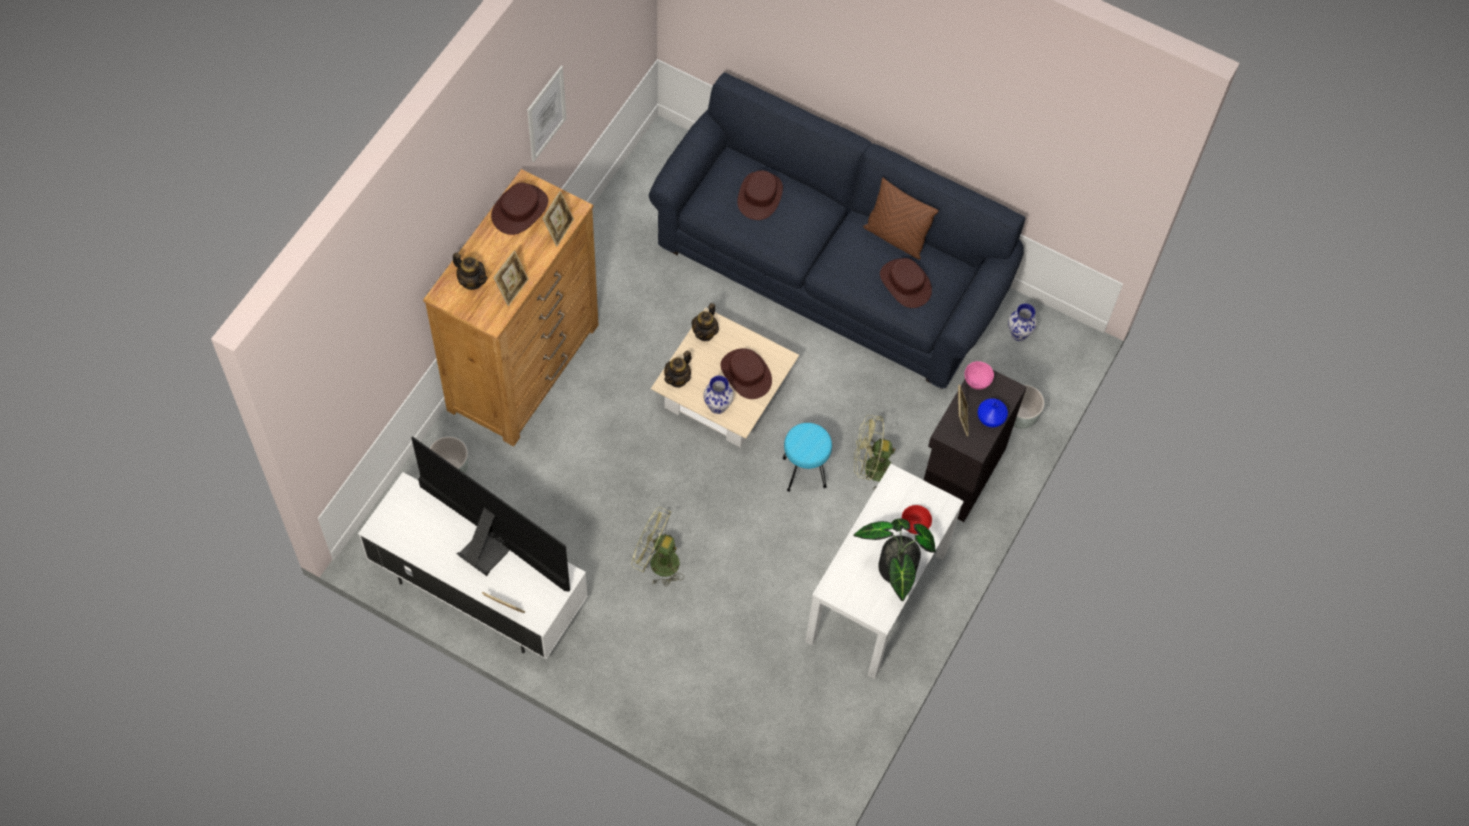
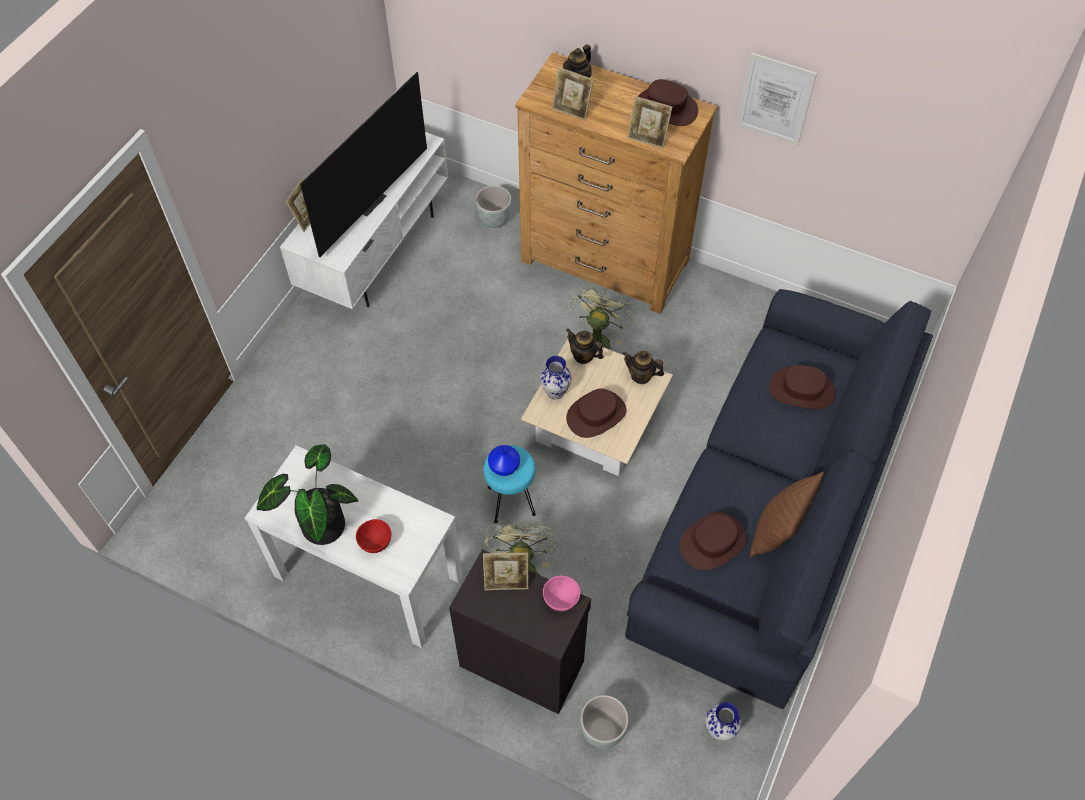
camera: 90 degrees right, 5 degrees down
green fan [631,507,684,586] -> green fan moved to [570,285,633,349]
blue vase [977,398,1008,428] -> blue vase moved to [488,445,520,476]

